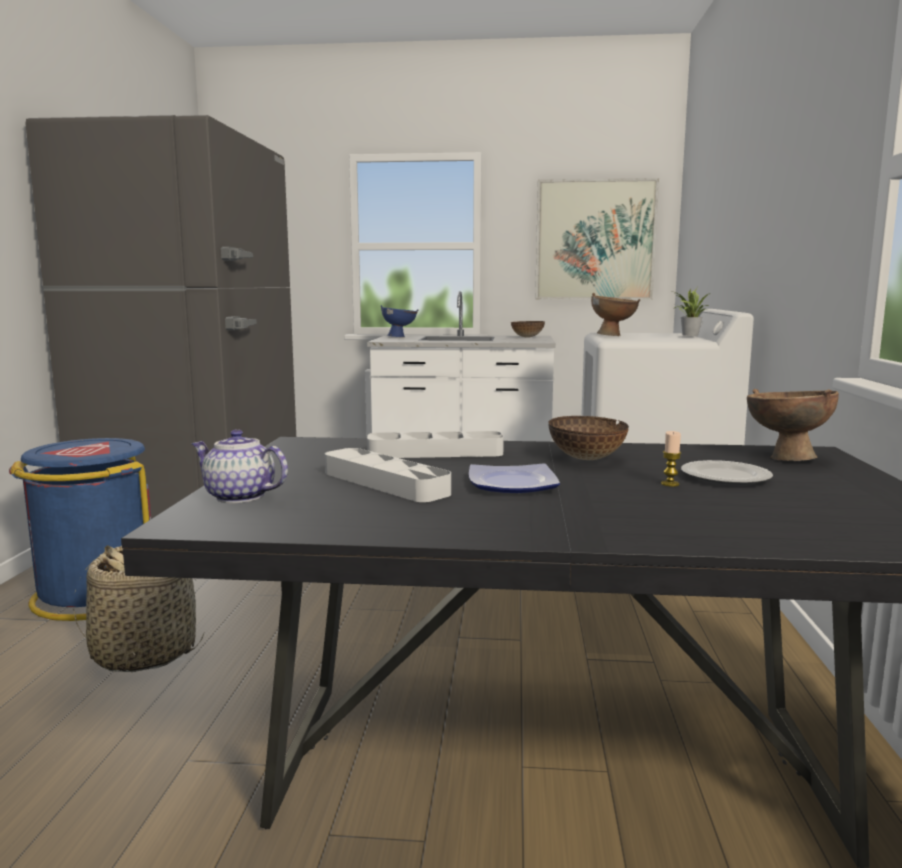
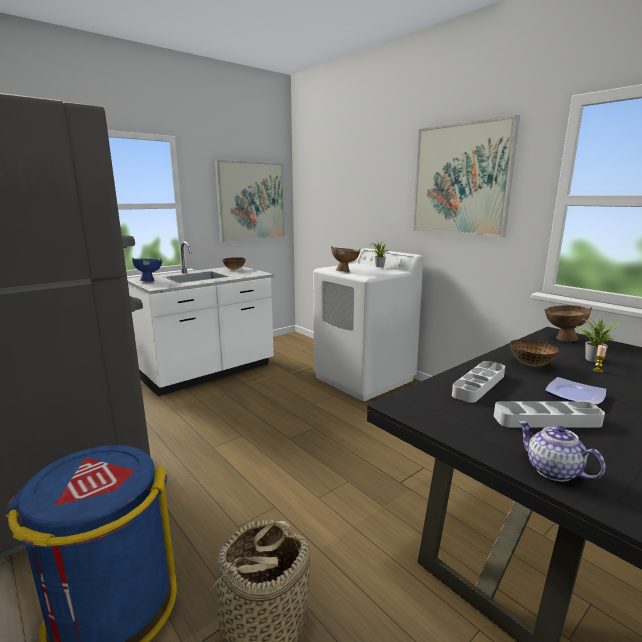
camera: 45 degrees left, 5 degrees up
teapot [191,429,288,503] -> teapot turned 75 degrees clockwise [518,421,606,482]
plate [681,460,773,486] -> potted plant [577,318,620,363]
none -> picture [413,115,520,237]

